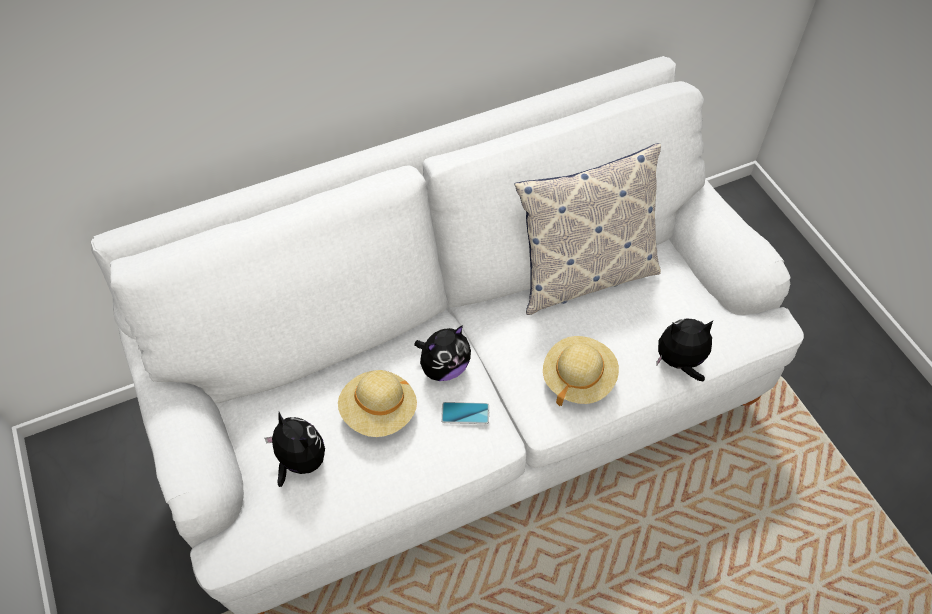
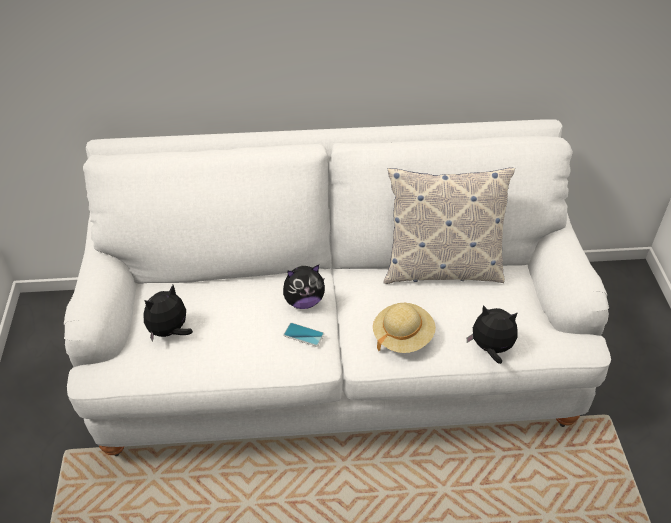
camera: 20 degrees right, 10 degrees down
plush toy [264,412,325,487] -> plush toy turned 105 degrees counterclockwise [143,285,193,341]
beige hat [338,370,417,437] -> none

